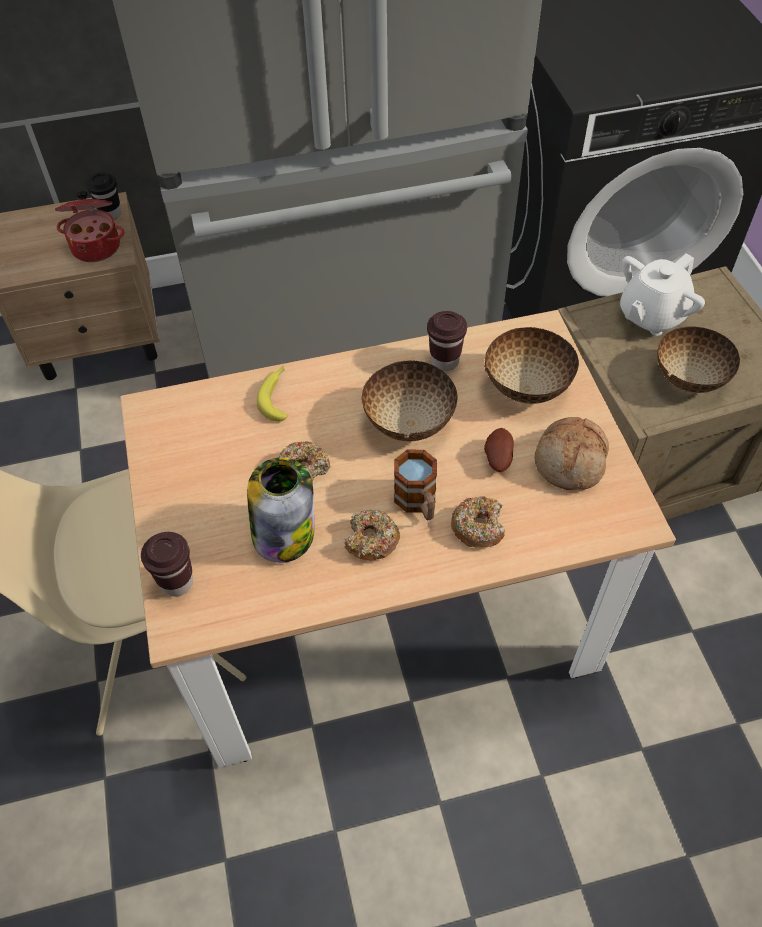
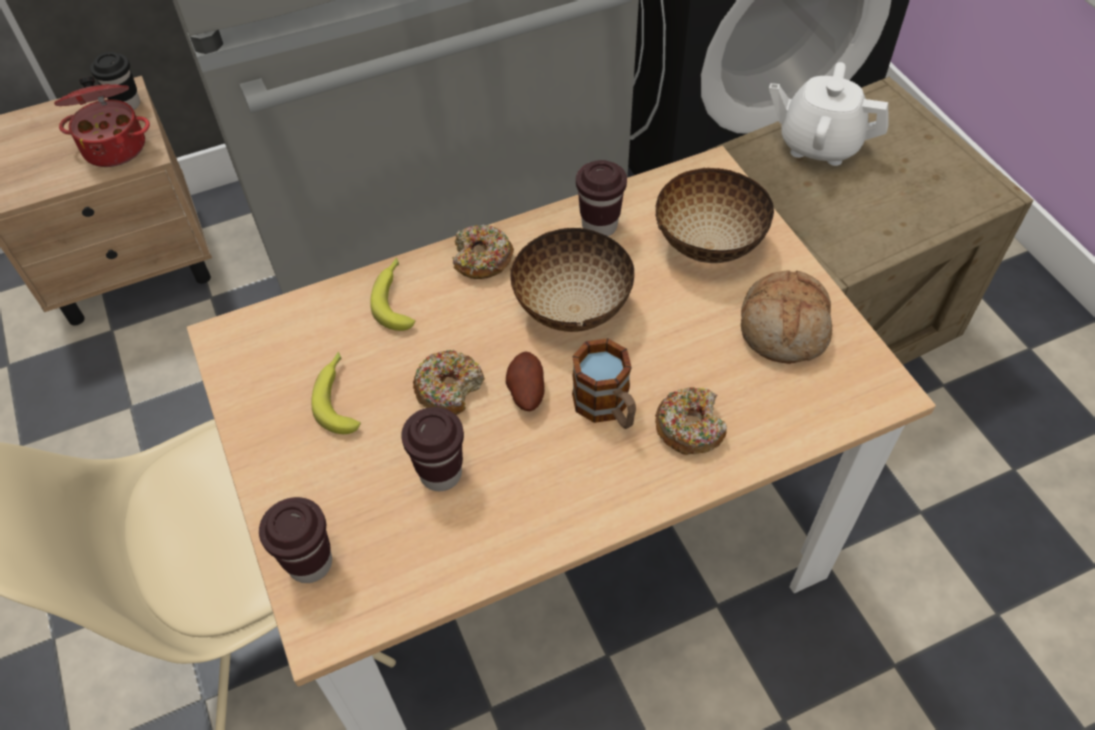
camera: 10 degrees left, 0 degrees up
jar [247,457,314,563] -> brown cup [401,407,464,491]
donut [345,509,400,560] -> donut moved to [452,224,514,279]
potato [484,428,514,472] -> potato moved to [506,351,545,411]
white teapot [620,253,705,336] -> white teapot turned 75 degrees clockwise [769,62,888,166]
bowl [657,326,740,393] -> none
none -> banana [311,352,361,434]

